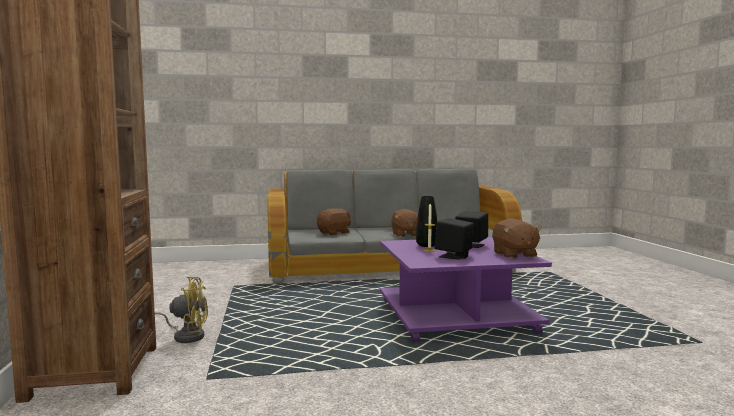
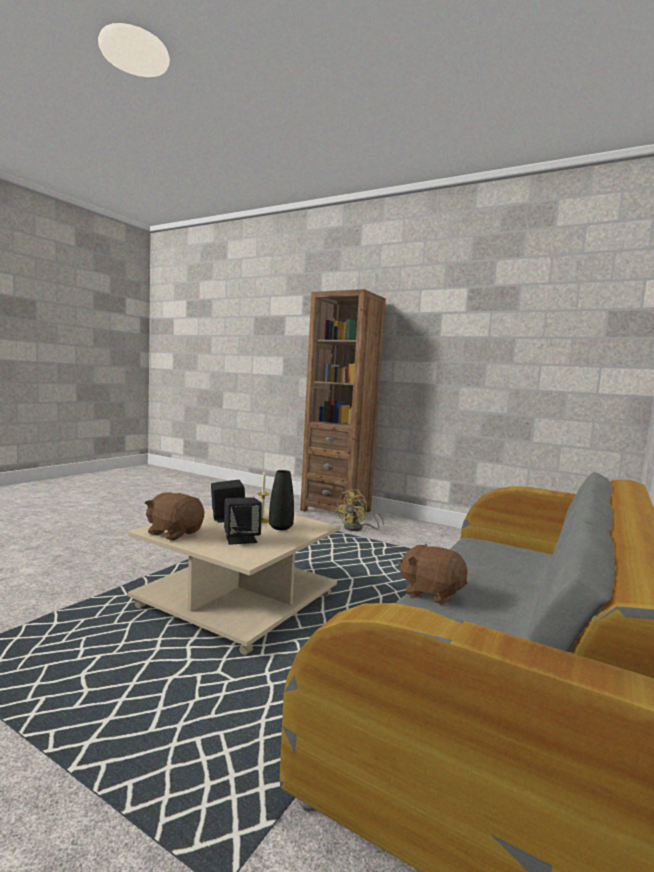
camera: 130 degrees right, 0 degrees up
brown plush toy [317,208,351,235] -> none
purple coffee table [380,237,552,342] -> beige coffee table [128,507,341,655]

